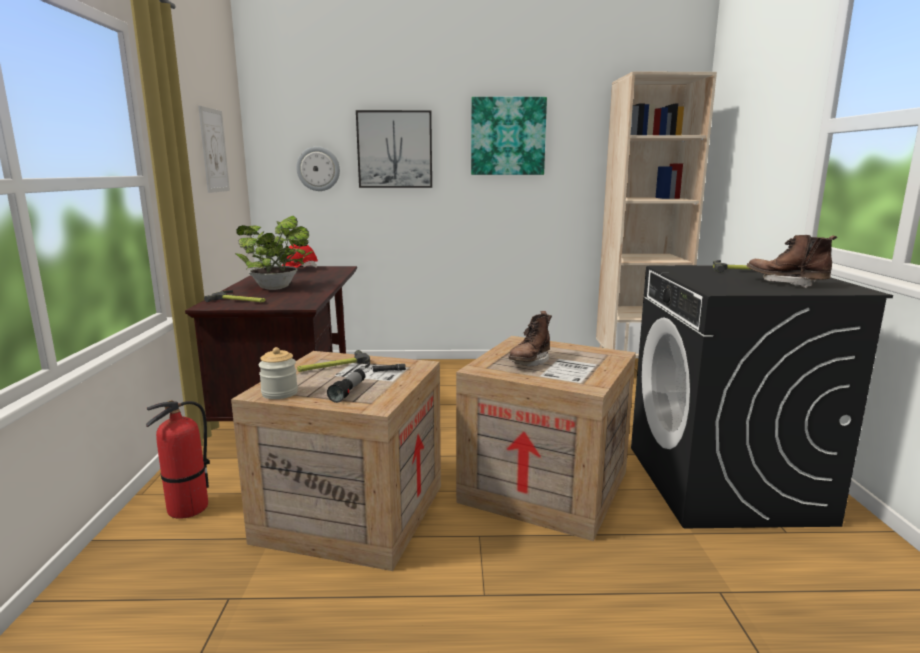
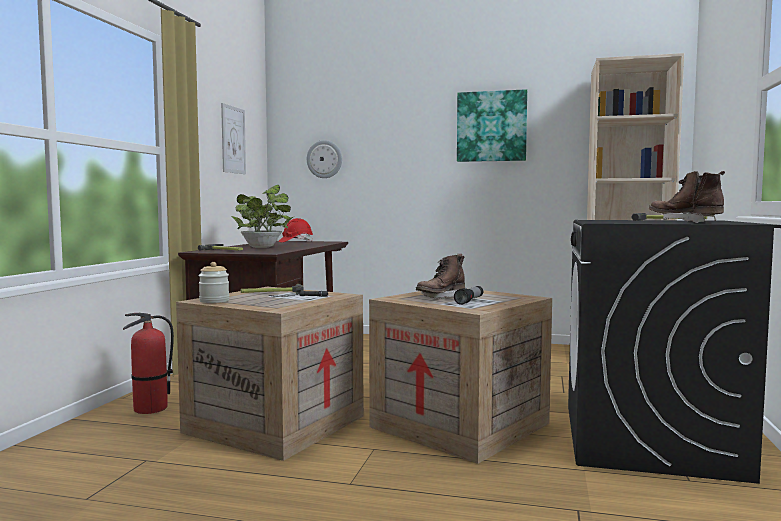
camera: 15 degrees right, 10 degrees down
flashlight [327,369,365,403] -> flashlight moved to [454,286,483,305]
picture [356,110,432,188] -> none

